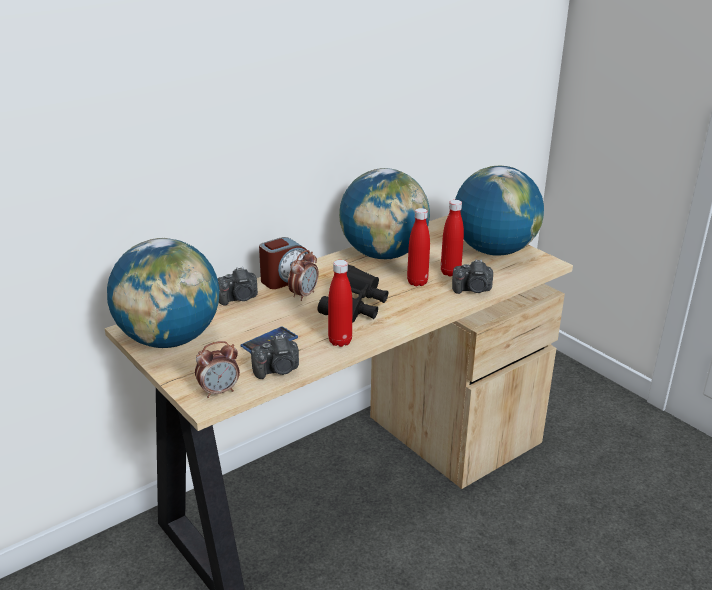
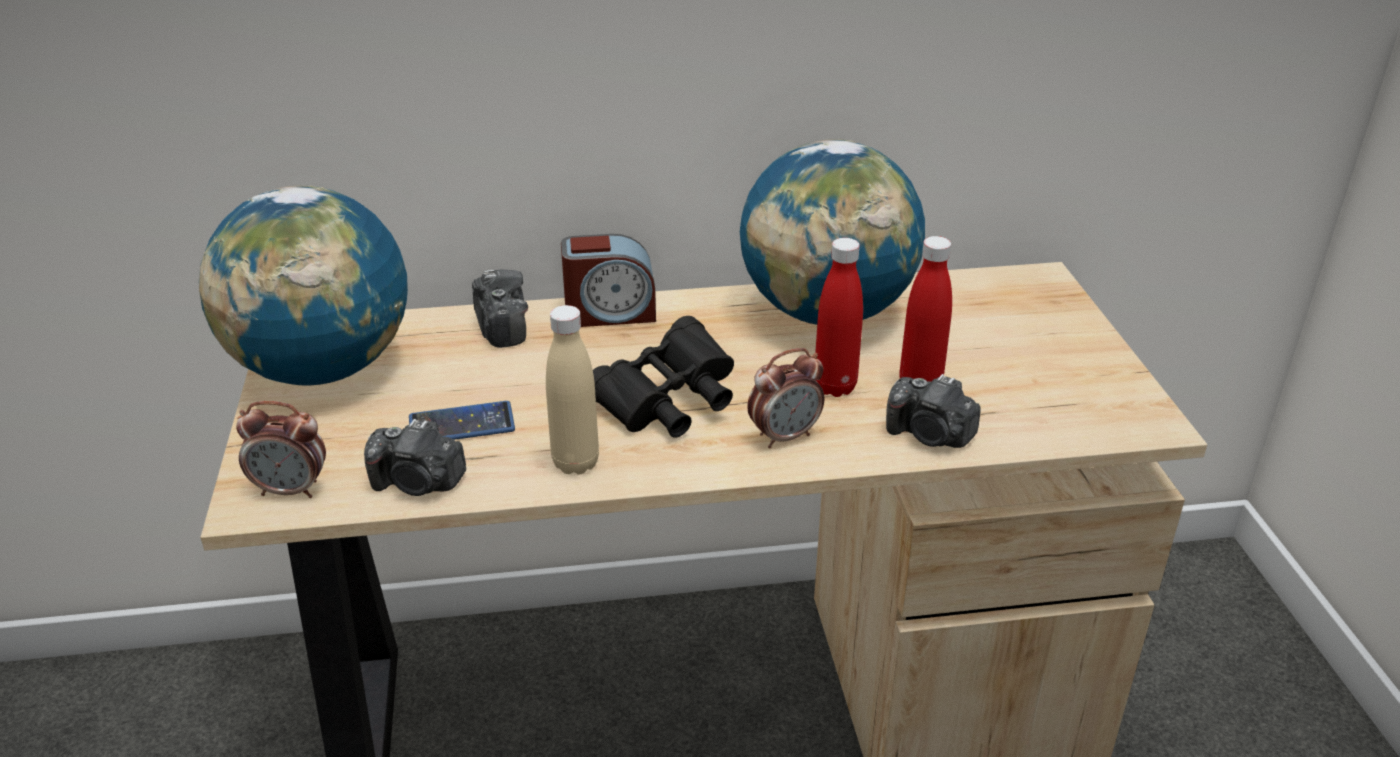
camera: 30 degrees right, 5 degrees up
camera [217,267,258,306] -> camera turned 120 degrees counterclockwise [472,270,528,348]
alarm clock [288,250,319,301] -> alarm clock moved to [747,348,825,449]
red bottle [328,260,352,347] -> beige bottle [546,305,599,475]
globe [455,166,544,256] -> none

